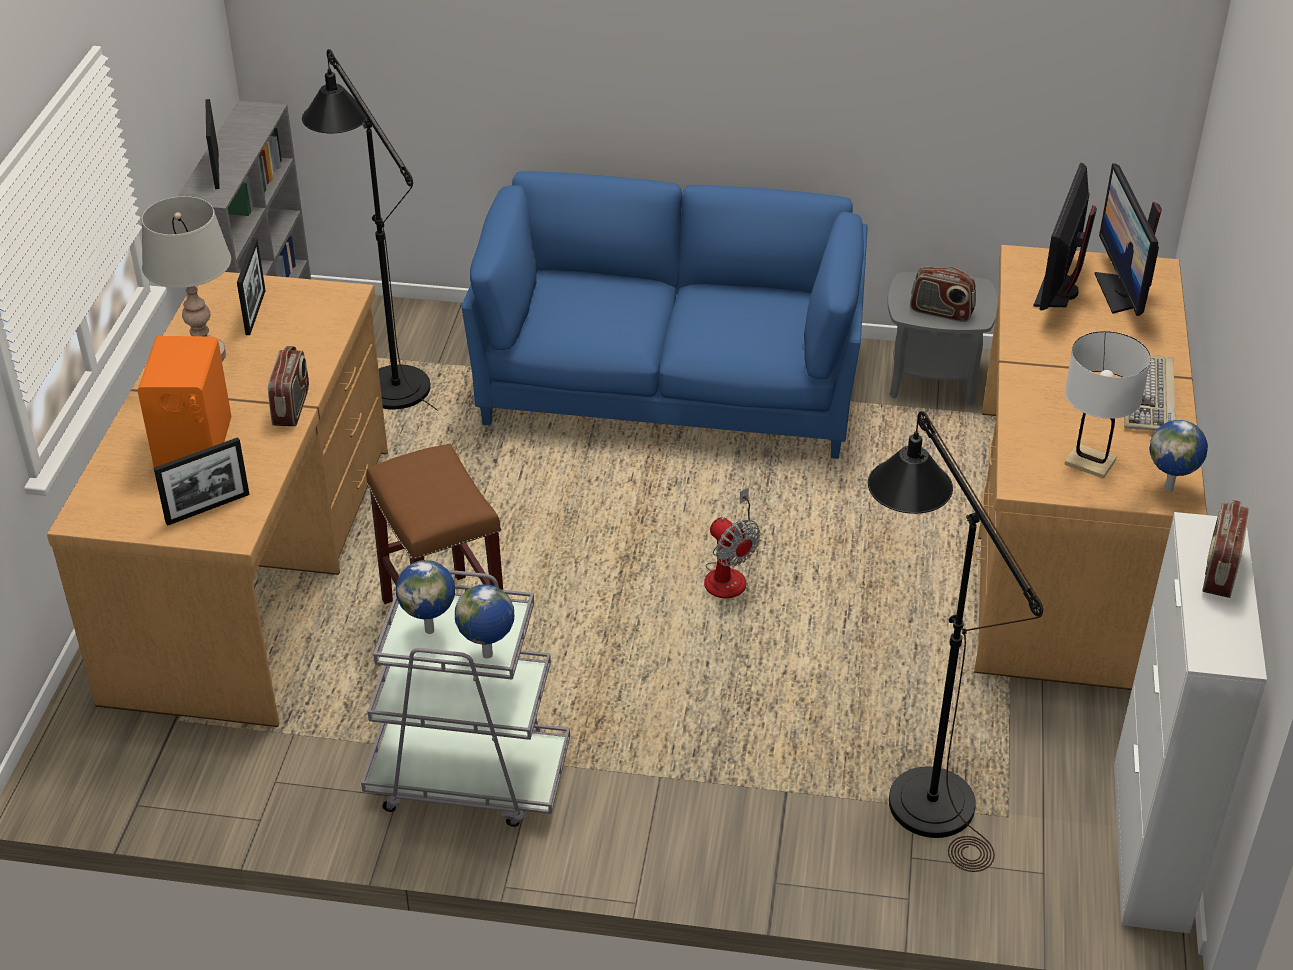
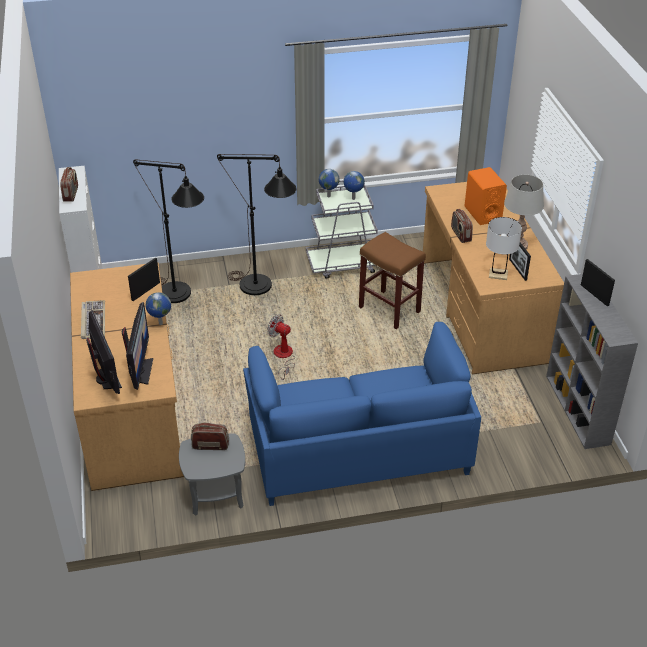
camera: 160 degrees right, 0 degrees up
picture frame [154,437,250,526] -> picture frame moved to [128,258,160,301]
black floor lamp [302,49,438,411] -> black floor lamp moved to [217,154,297,295]
white table lamp [1064,331,1151,479] -> white table lamp moved to [486,217,522,280]
globe [1150,420,1208,492] -> globe moved to [145,292,171,325]

